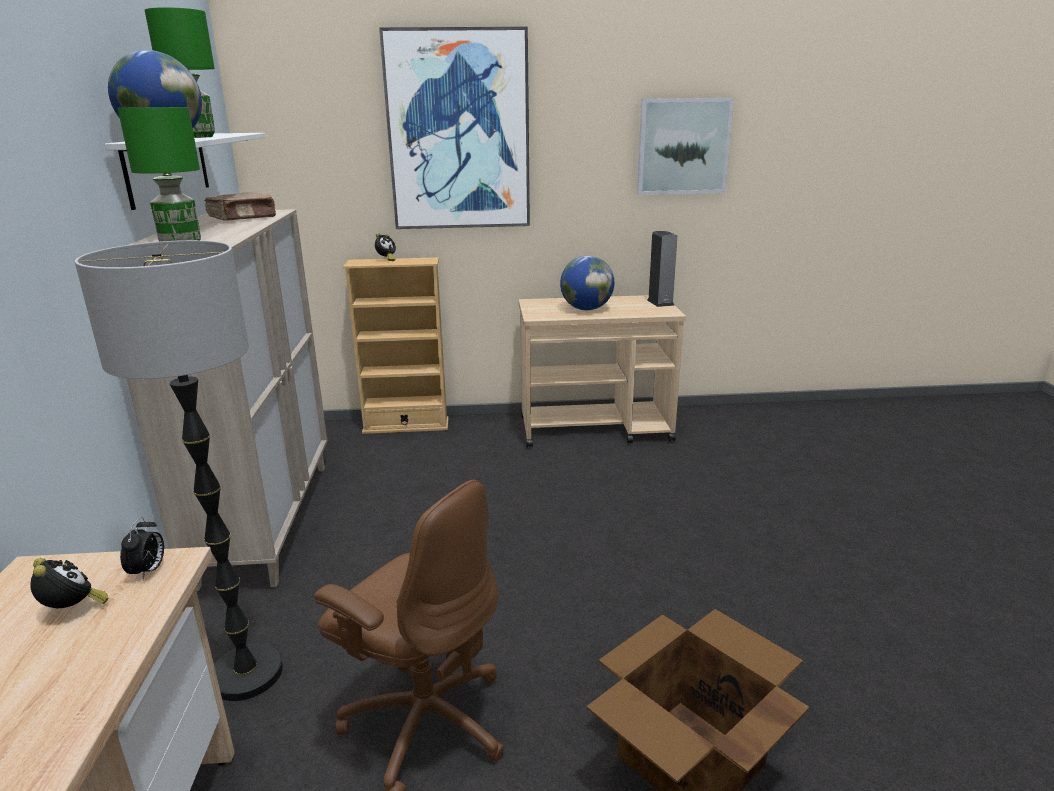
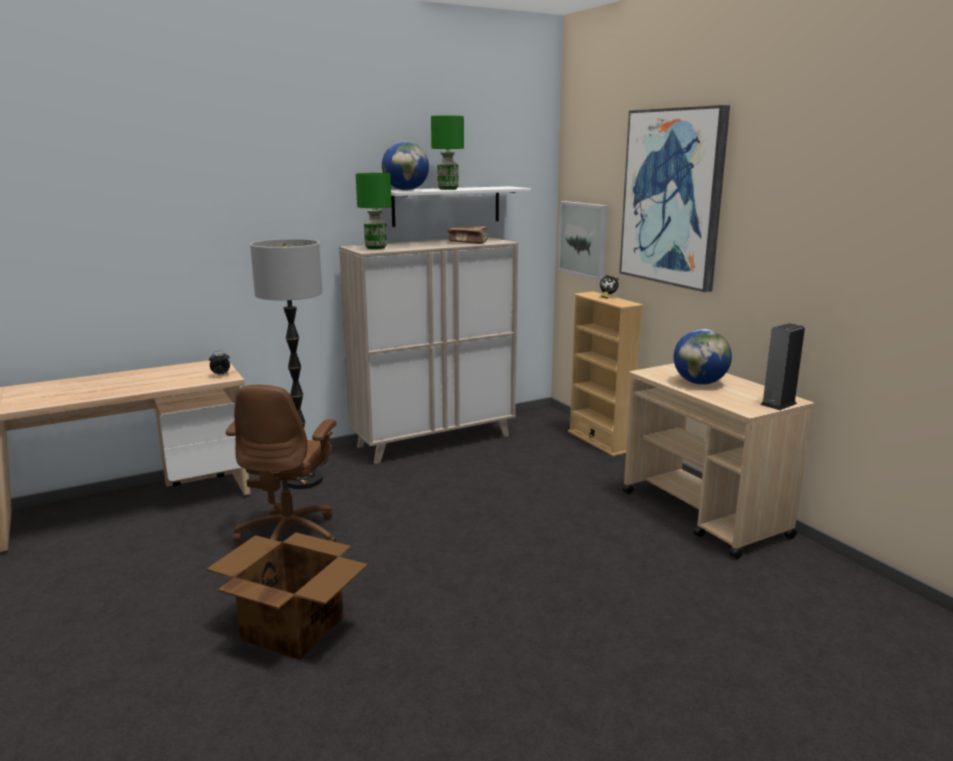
camera: 65 degrees right, 5 degrees down
alarm clock [30,558,108,608] -> none
picture [637,98,734,195] -> picture moved to [557,201,608,281]

